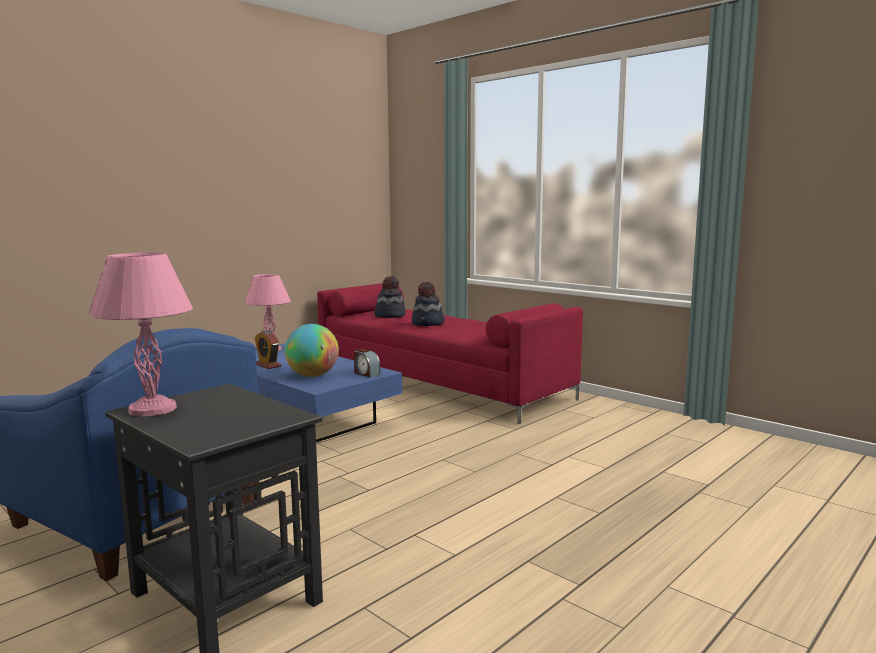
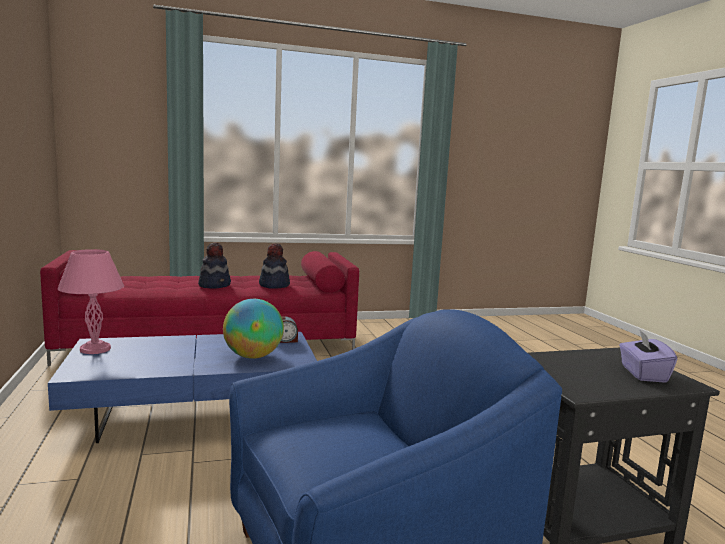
camera: 60 degrees left, 0 degrees up
pink table lamp [88,253,193,417] -> none
alarm clock [255,330,282,369] -> none
hat [374,276,406,318] -> hat moved to [259,243,290,289]
none -> purple tissue box [619,330,677,383]

